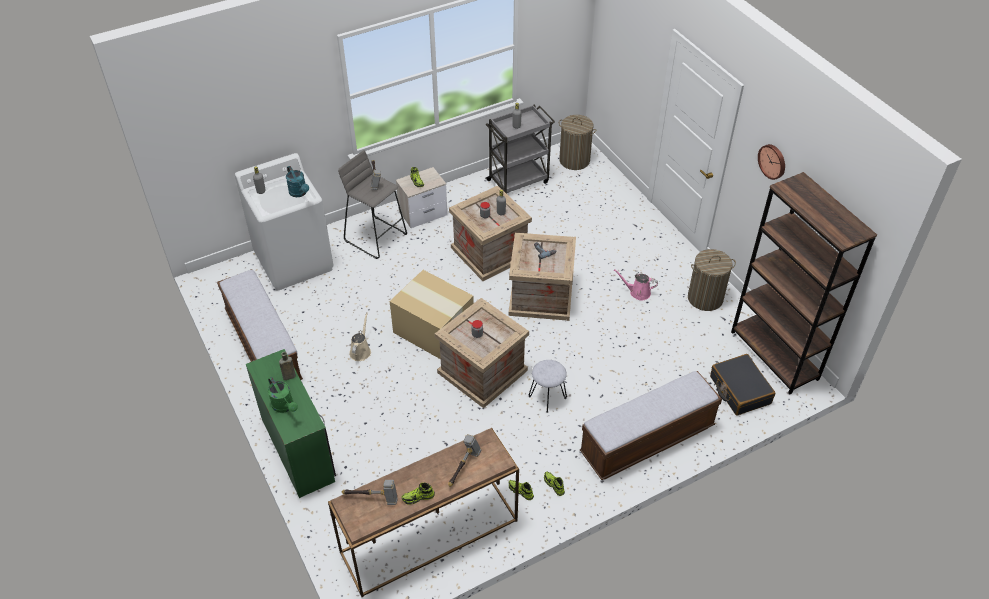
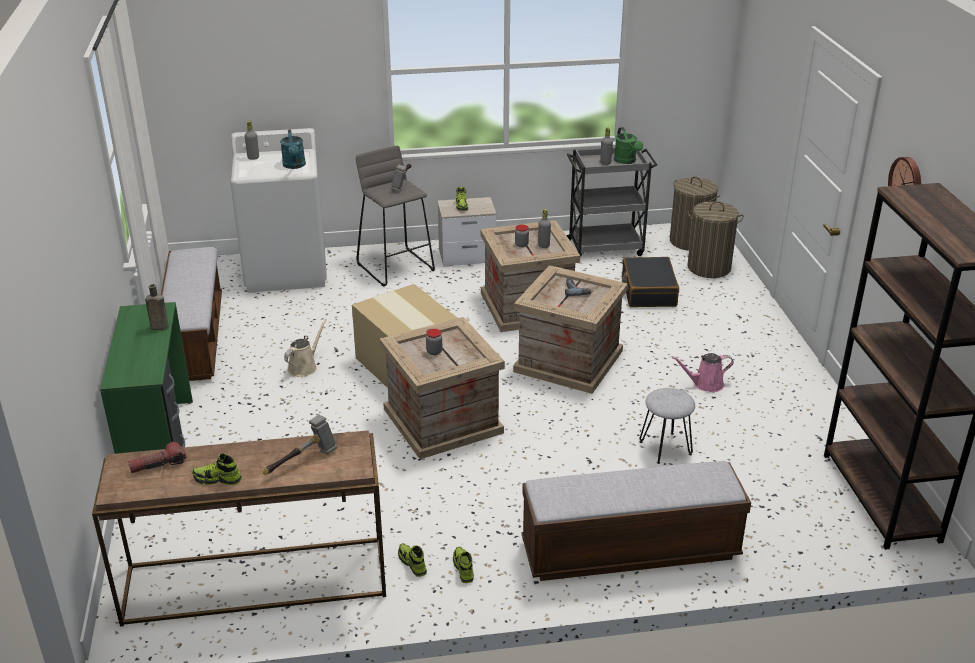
camera: 20 degrees right, 15 degrees down
green watering can [268,377,298,413] -> green watering can moved to [614,127,643,164]
hammer [342,480,398,505] -> flashlight [128,442,186,473]
grey stool [529,360,567,413] -> grey stool moved to [639,388,695,464]
pink watering can [614,269,658,300] -> pink watering can turned 45 degrees counterclockwise [671,353,734,392]
laundry basket [688,249,736,311] -> laundry basket moved to [687,201,744,278]
black suitcase [710,354,775,416] -> black suitcase moved to [622,257,679,307]

